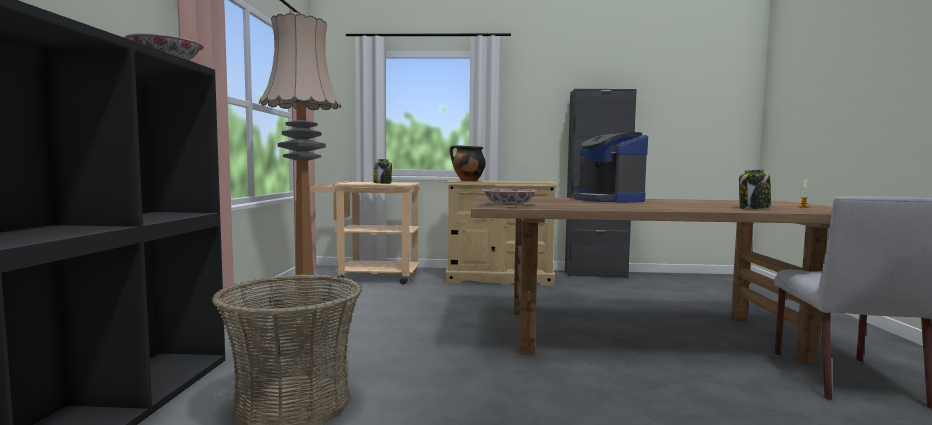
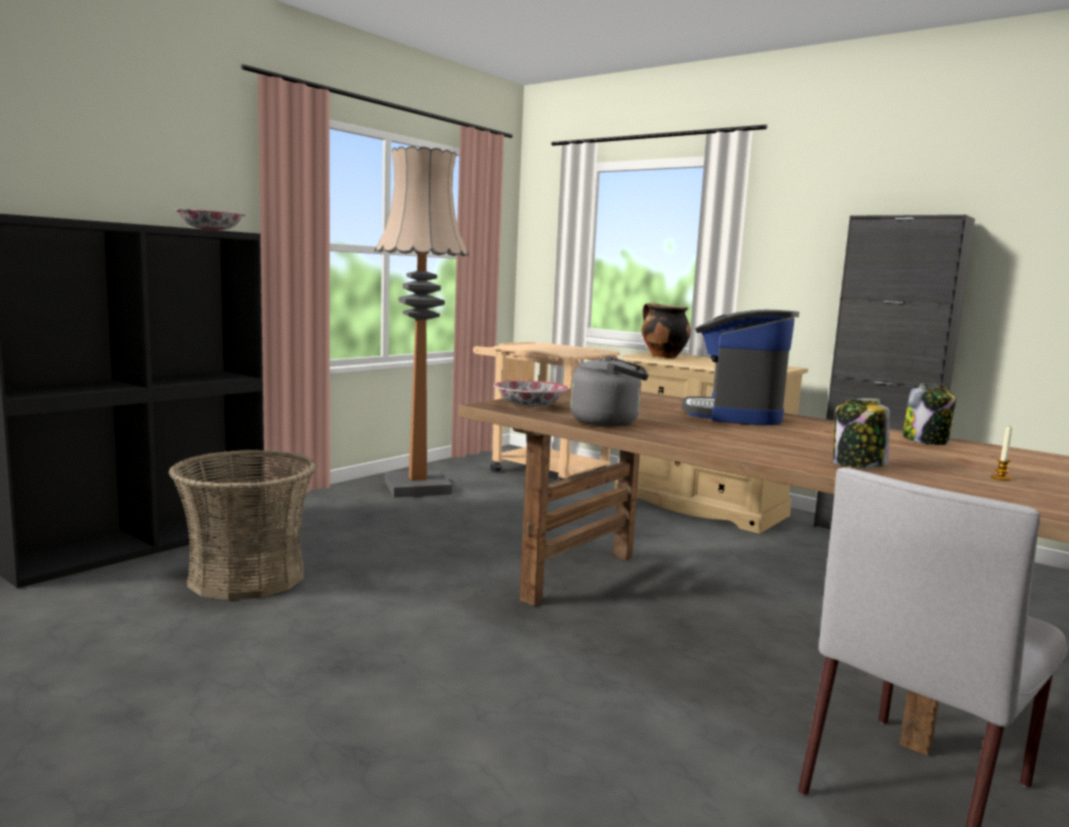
camera: 35 degrees right, 5 degrees up
jar [374,159,392,184] -> jar moved to [903,383,956,445]
none -> grey kettle [571,355,649,426]

